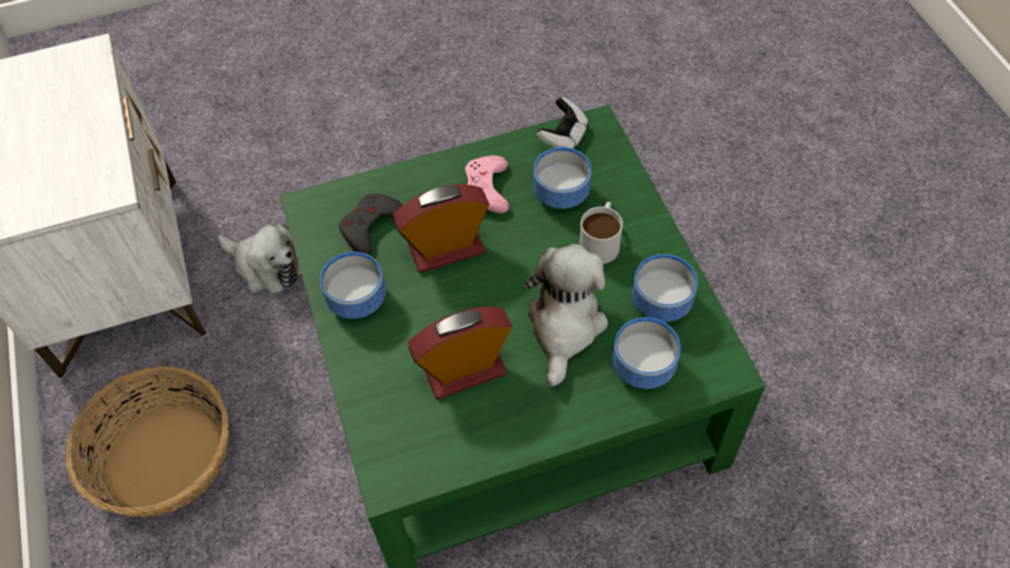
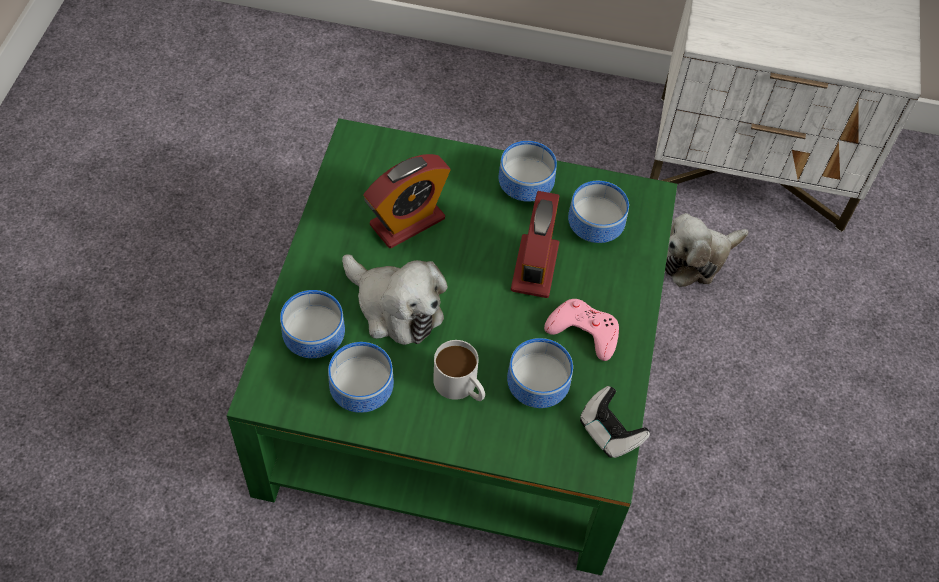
camera: 115 degrees right, 0 degrees up
basket [66,366,229,517] -> none
grey game controller [339,194,403,254] -> bowl [568,181,629,243]
alarm clock [408,307,512,399] -> alarm clock turned 45 degrees clockwise [364,154,450,248]

